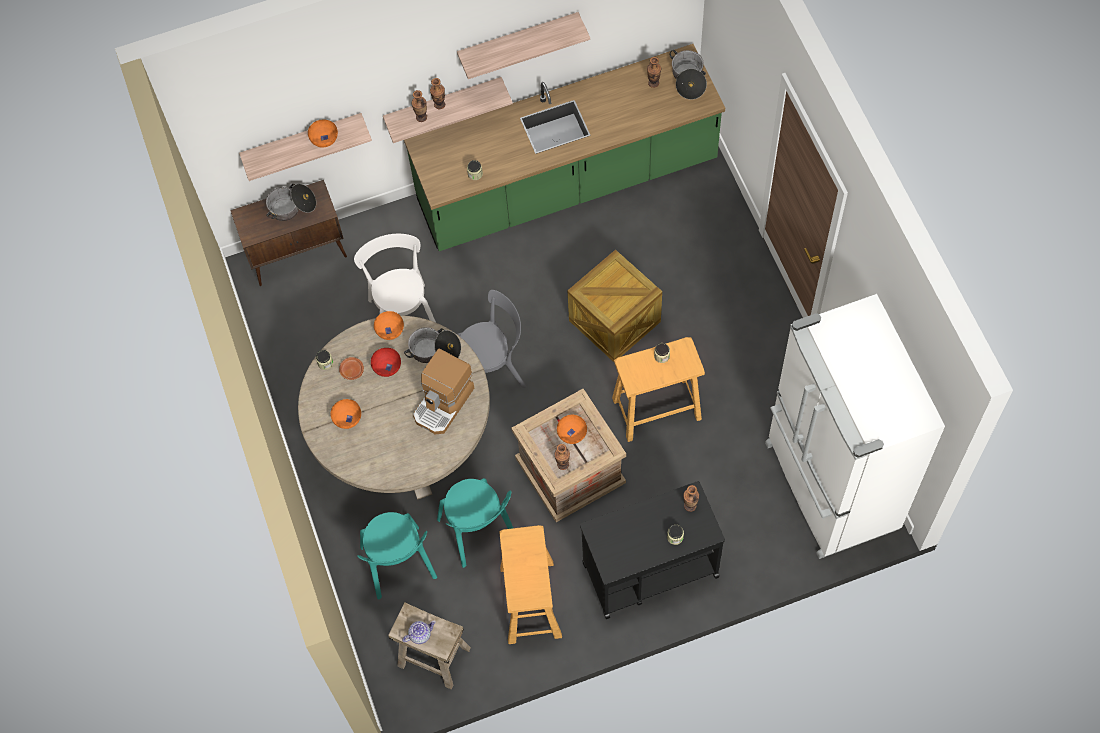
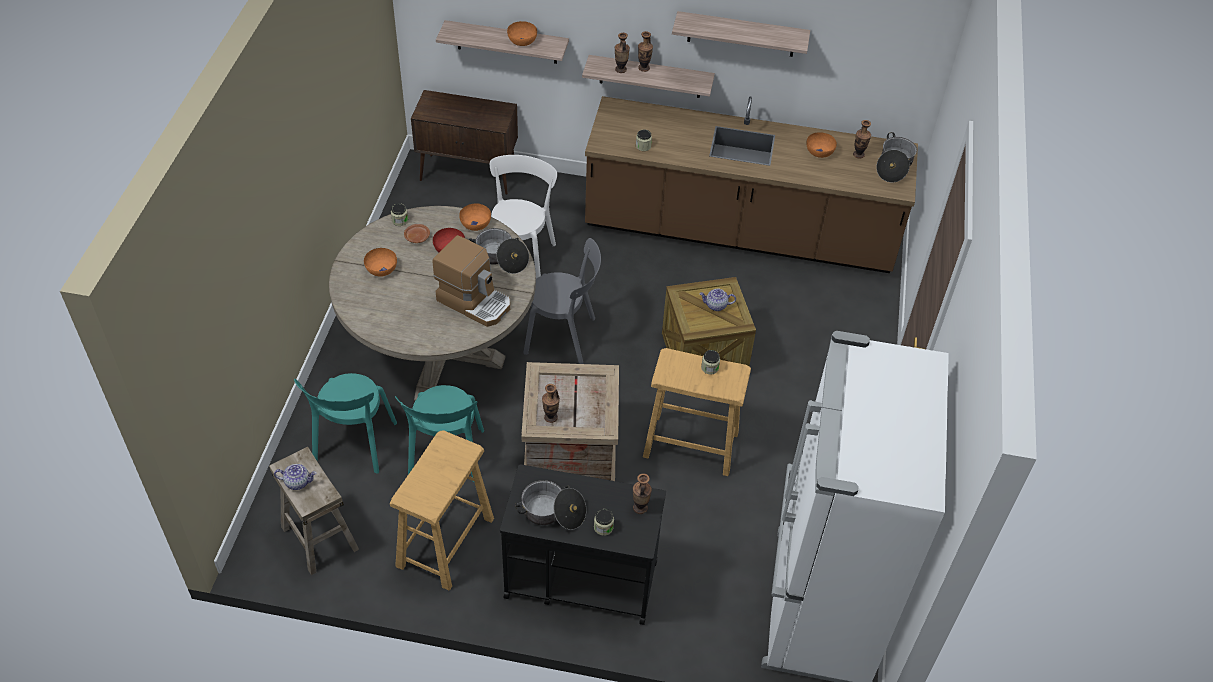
camera: 25 degrees right, 15 degrees down
cooking pot [266,184,316,221] -> cooking pot moved to [515,480,586,530]
green counter [404,44,725,251] -> brown counter [585,96,918,273]
coffee machine [413,349,474,435] -> coffee machine turned 120 degrees counterclockwise [433,235,510,327]
orange bowl [557,415,587,444] -> orange bowl moved to [807,132,837,158]
none -> teapot [699,288,736,311]

